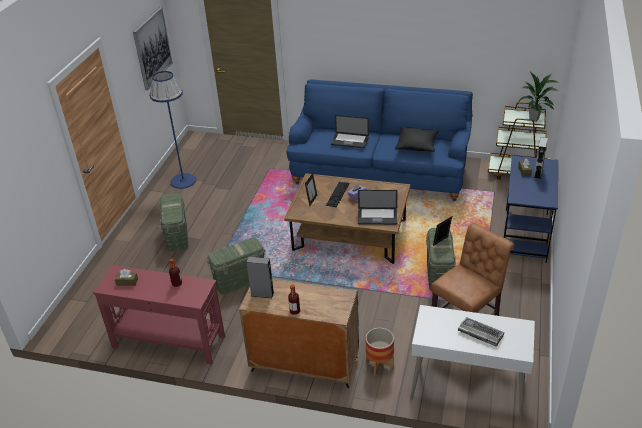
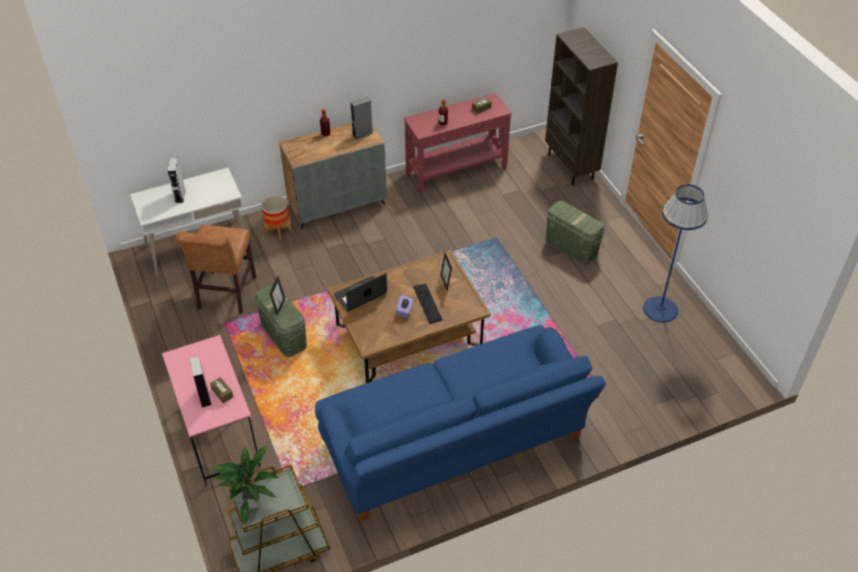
camera: 140 degrees right, 10 degrees up
picture [133,7,173,90] -> none
green storage box [207,237,265,295] -> none
laptop [331,115,369,148] -> none
black pillow [394,127,439,152] -> none
keyboard [458,317,504,346] -> grey speaker [167,158,186,203]
blue desk [504,156,558,263] -> pink desk [162,335,261,486]
none -> brown bookcase [545,27,618,186]

